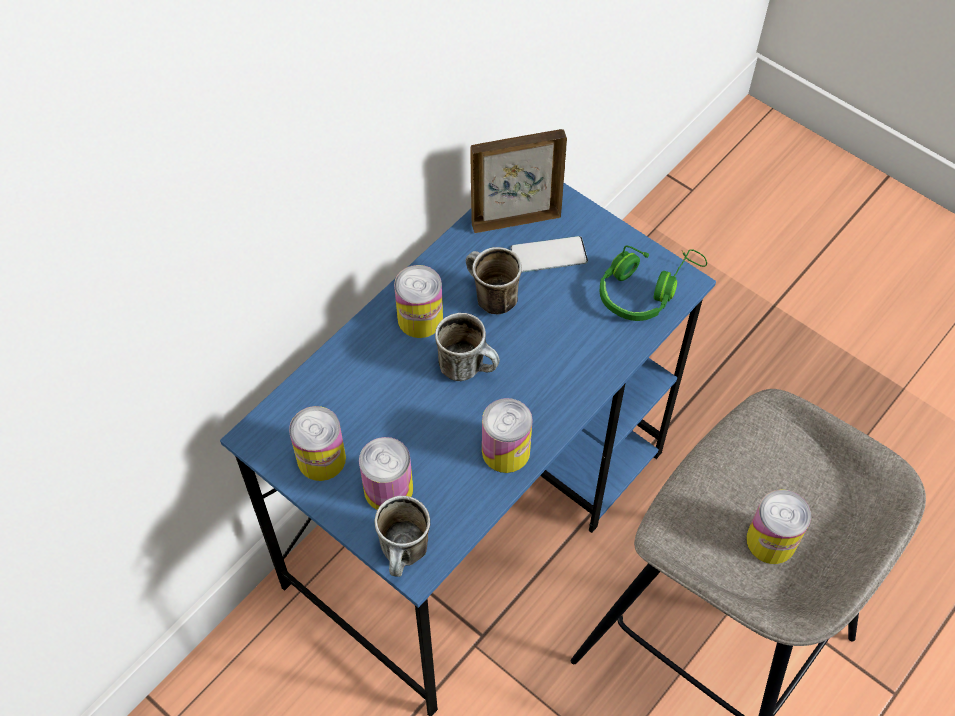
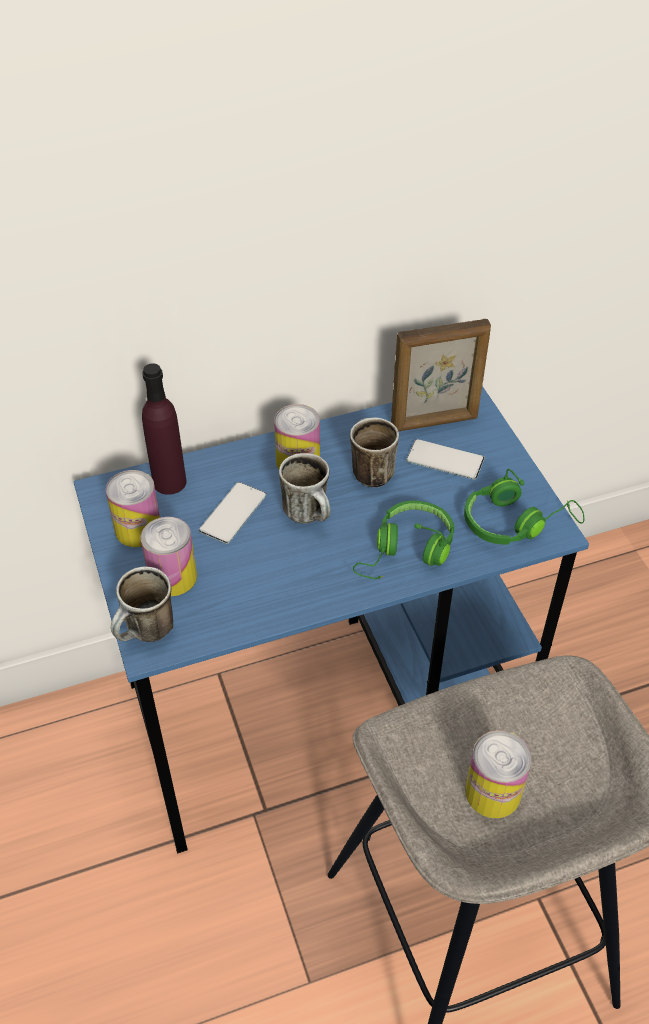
camera: 30 degrees right, 10 degrees down
picture frame [471,129,567,233] -> picture frame turned 150 degrees clockwise [391,319,491,432]
can [482,398,533,473] -> none
none -> purple bottle [142,363,186,495]
none -> phone [199,482,266,544]
none -> green headphones [353,501,455,579]

